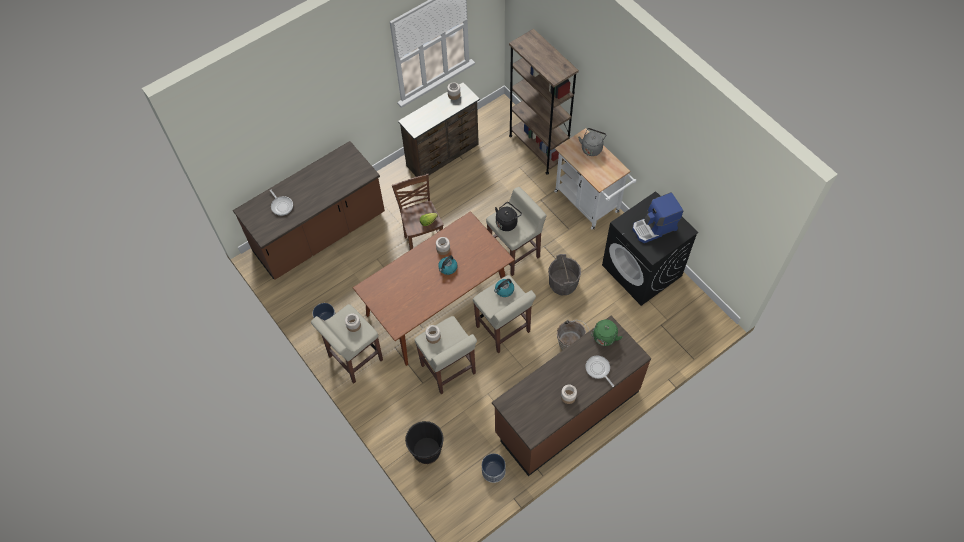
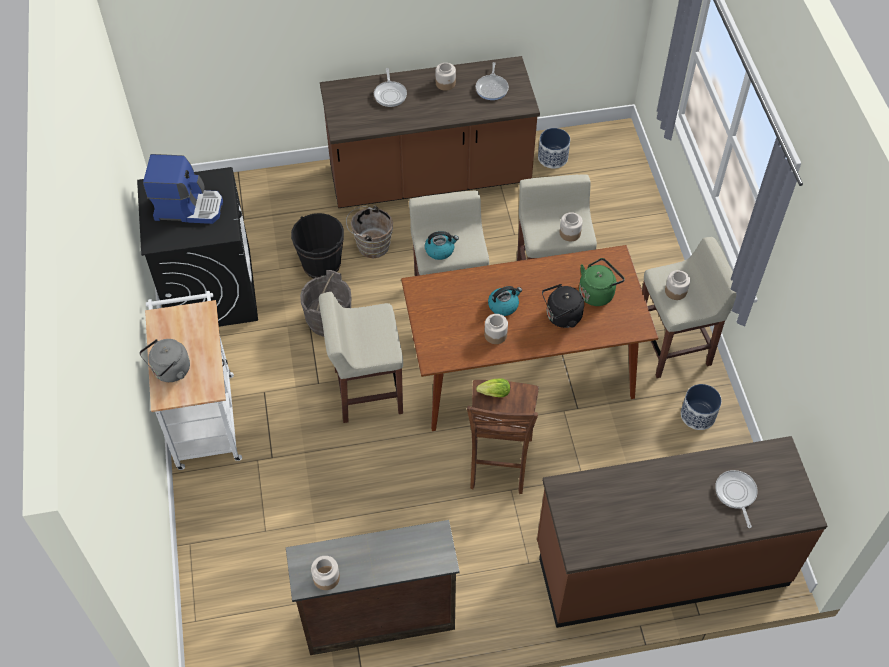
camera: 155 degrees left, 5 degrees down
black bucket [405,421,444,464] -> black bucket moved to [291,213,344,278]
black kettle [495,202,522,231] -> black kettle moved to [542,284,584,328]
brown bookcase [509,29,579,175] -> none
green kettle [591,319,622,346] -> green kettle moved to [579,258,625,306]
none -> frying pan [476,62,509,100]

